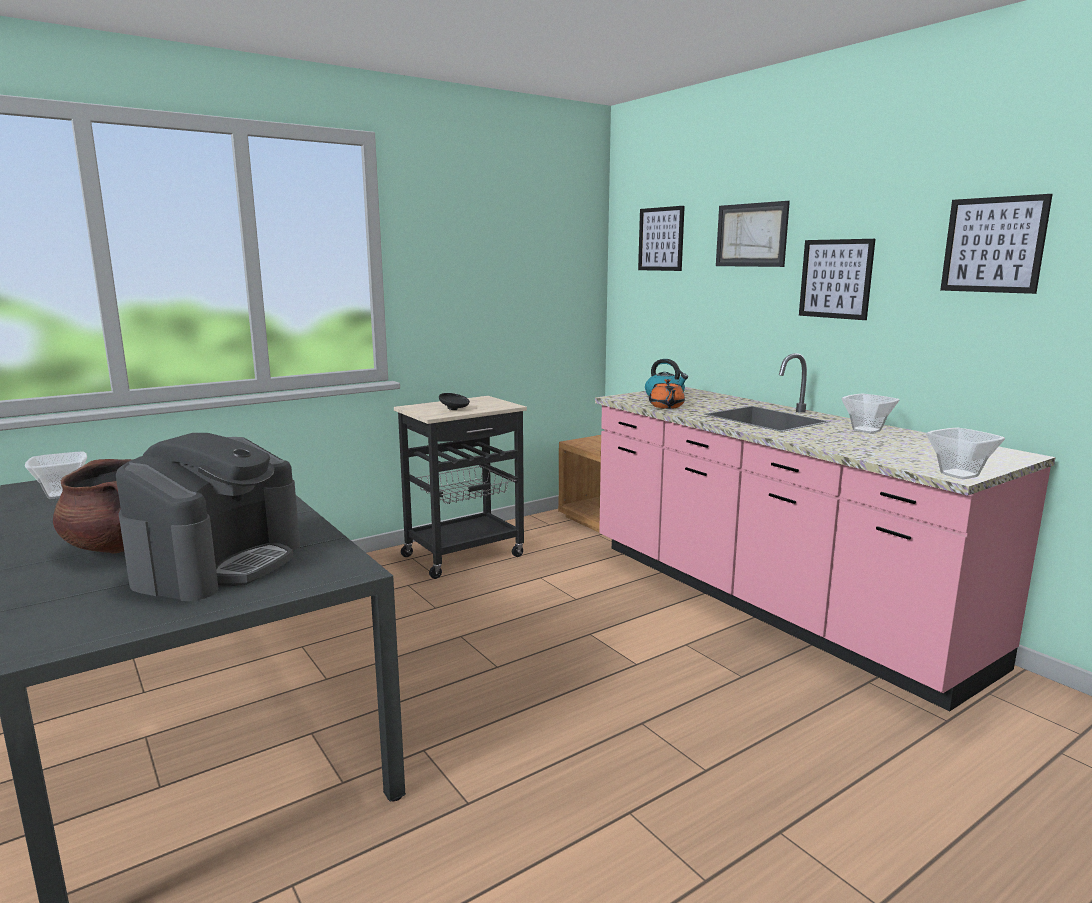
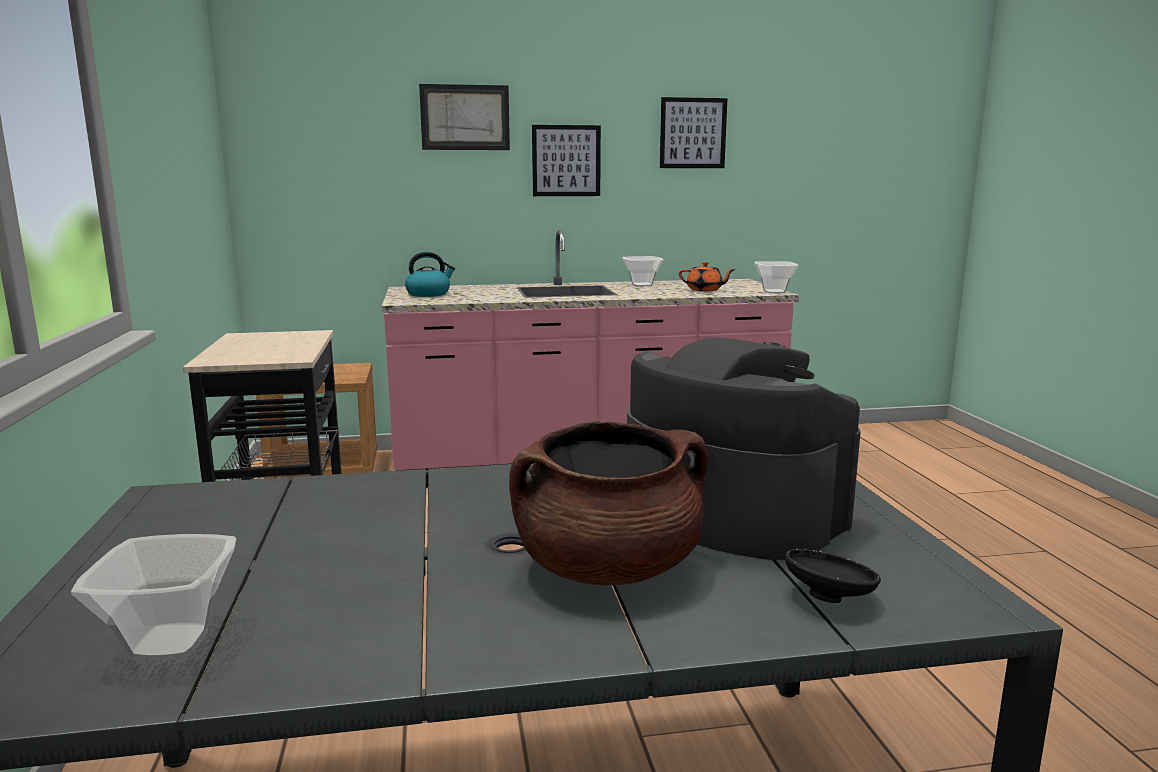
camera: 65 degrees left, 0 degrees up
black bowl [439,393,470,410] -> black bowl moved to [785,549,881,603]
picture [638,206,685,271] -> none
orange teapot [649,379,685,409] -> orange teapot moved to [679,262,736,291]

